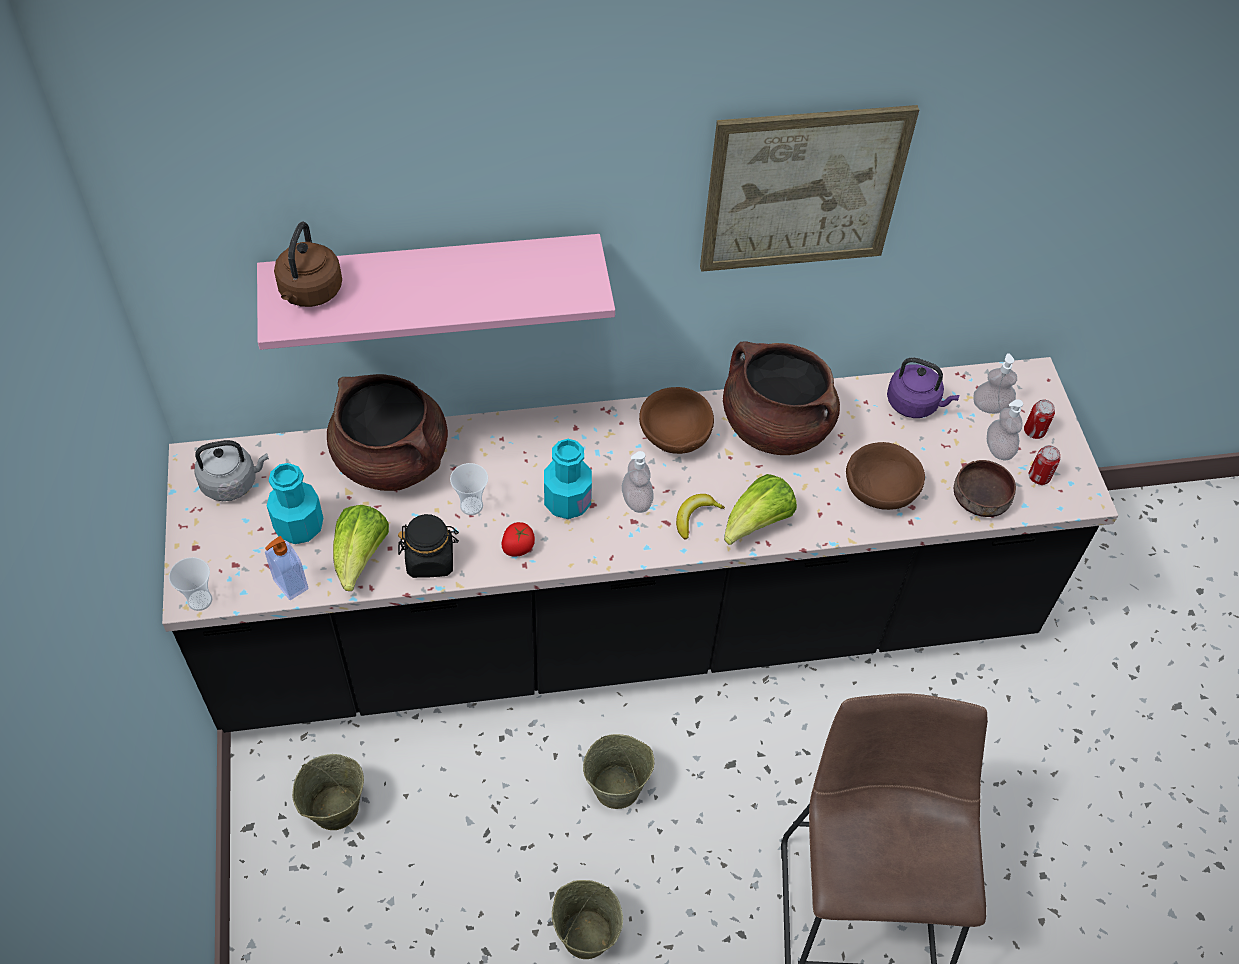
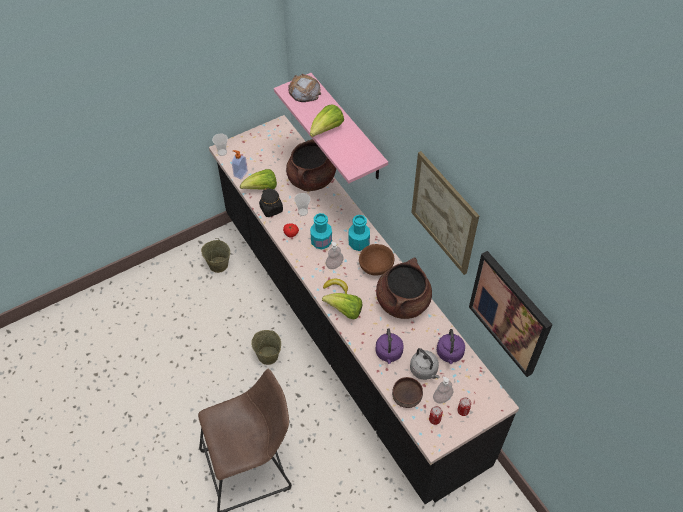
camera: 70 degrees right, 0 degrees up
grey kettle [194,440,269,501] -> grey kettle moved to [410,348,440,380]
turquoise bottle [267,463,323,544] -> turquoise bottle moved to [349,215,370,251]
brown kettle [274,222,342,307] -> bread [288,74,321,102]
beige bucket [552,880,623,959] -> none
brown bowl [846,442,925,510] -> purple kettle [375,328,404,364]
soap dispenser [974,353,1017,414] -> none
none -> lettuce [310,104,344,137]
none -> picture [469,251,553,377]

